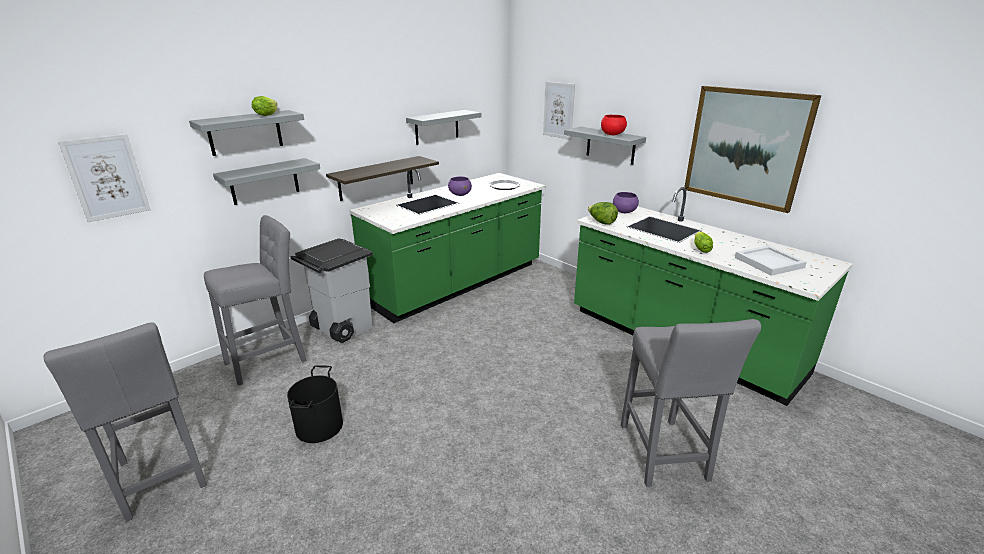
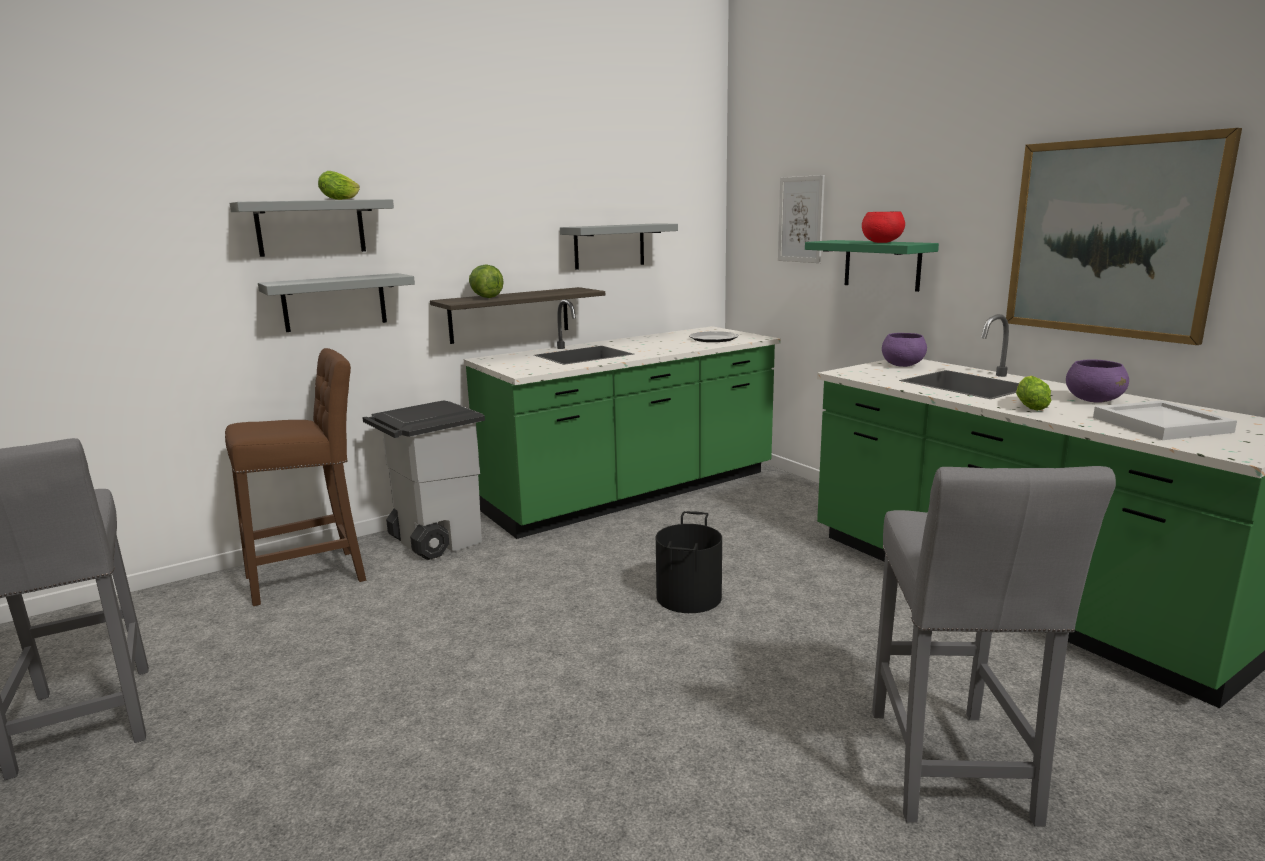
camera: 10 degrees right, 10 degrees down
picture [58,134,151,222] -> none
grey stool [204,215,307,386] -> brown stool [225,348,366,606]
black bucket [287,365,343,443] -> black bucket moved to [656,511,722,613]
purple bowl [448,176,472,196] -> purple bowl moved to [1066,359,1129,403]
grey shelf [564,127,646,165] -> green shelf [805,240,939,292]
lettuce [588,202,618,225] -> lettuce moved to [469,264,504,298]

